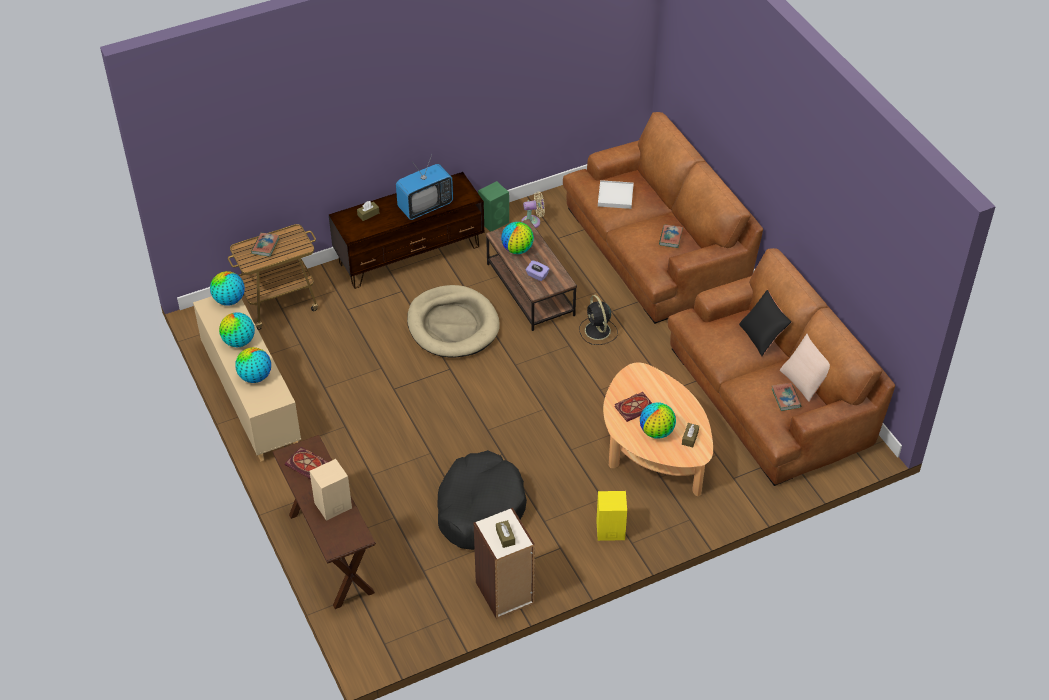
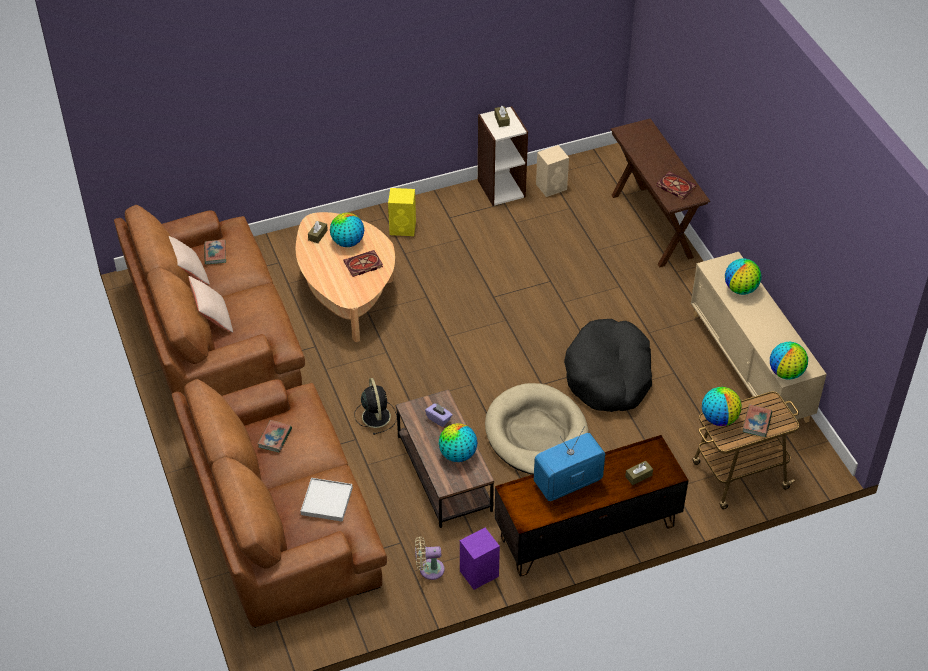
camera: 175 degrees left, 0 degrees up
globe [219,312,255,347] -> globe moved to [702,387,741,426]
beige speaker [309,459,352,521] -> beige speaker moved to [536,145,569,197]
black dog bed [437,450,527,550] -> black dog bed moved to [564,319,652,412]
green speaker [478,181,509,232] -> purple speaker [460,528,500,590]
black pillow [739,290,791,356] -> beige pillow [188,276,233,333]

